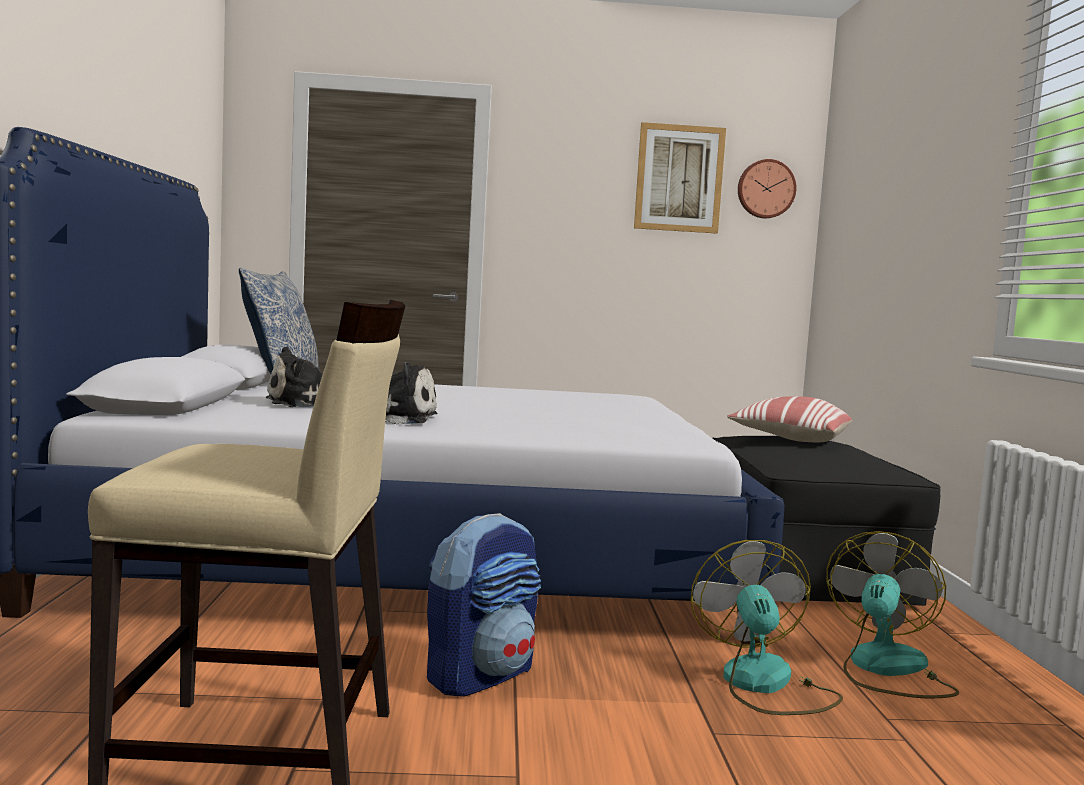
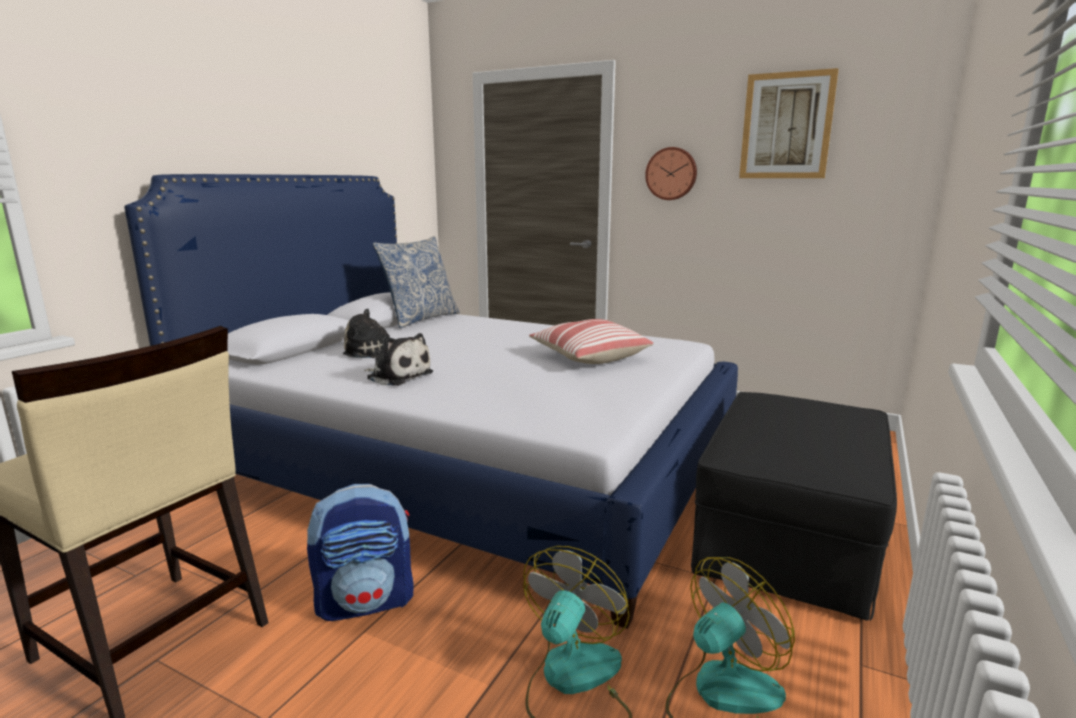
camera: 30 degrees right, 10 degrees up
pillow [727,396,852,442] -> pillow moved to [529,319,653,364]
wall clock [738,159,797,218] -> wall clock moved to [645,147,697,200]

